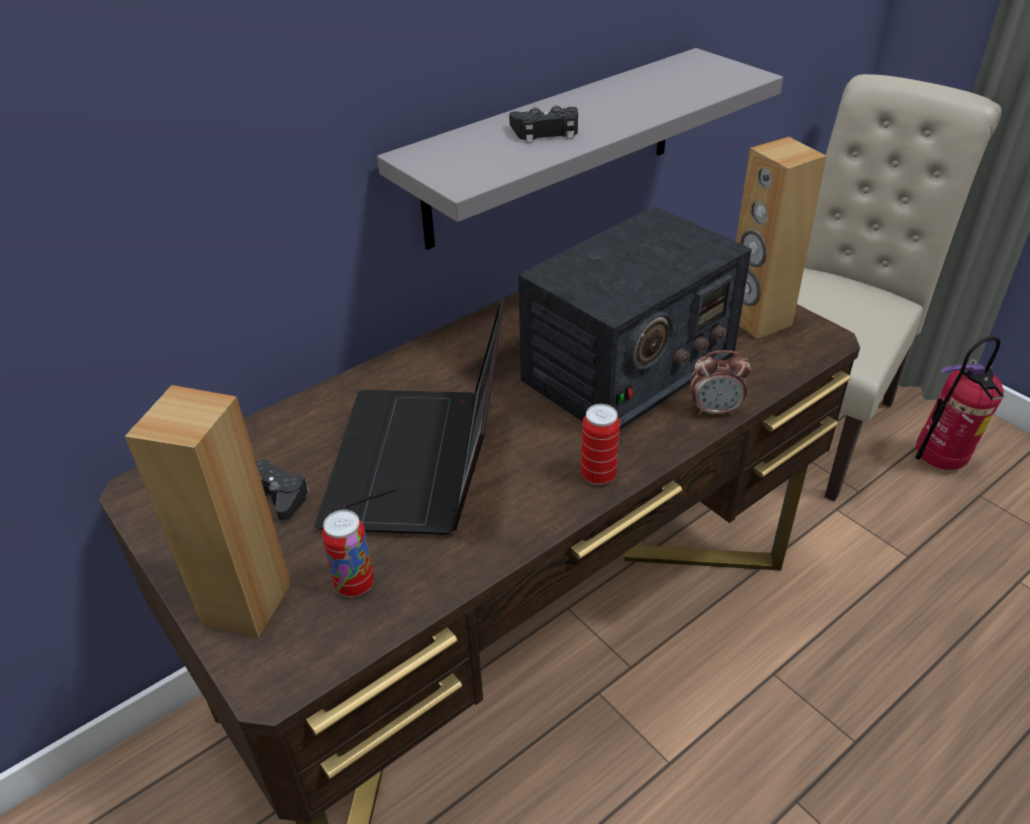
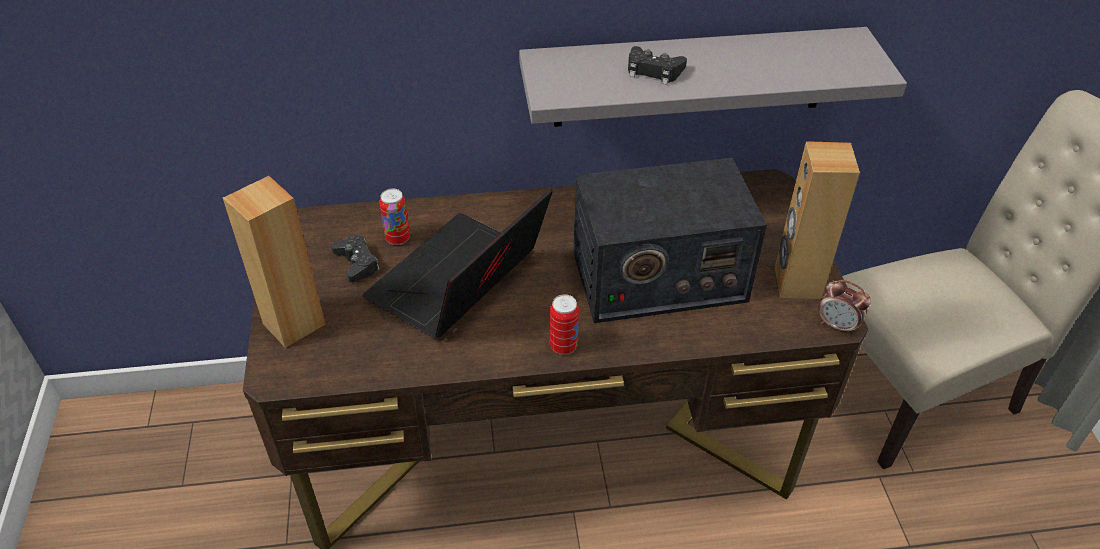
camera: 30 degrees right, 5 degrees up
can [322,510,374,597] -> can moved to [379,188,410,245]
alarm clock [690,350,751,416] -> alarm clock moved to [818,280,871,335]
fire extinguisher [915,336,1004,470] -> none

